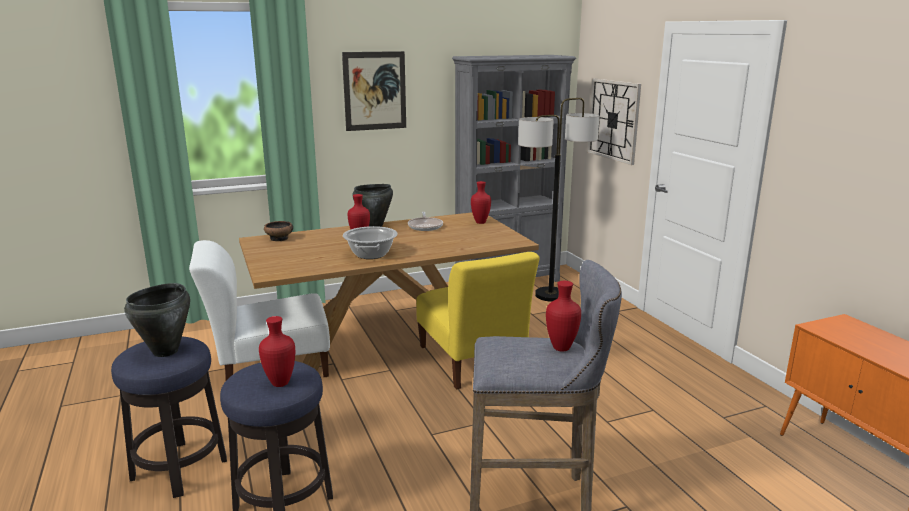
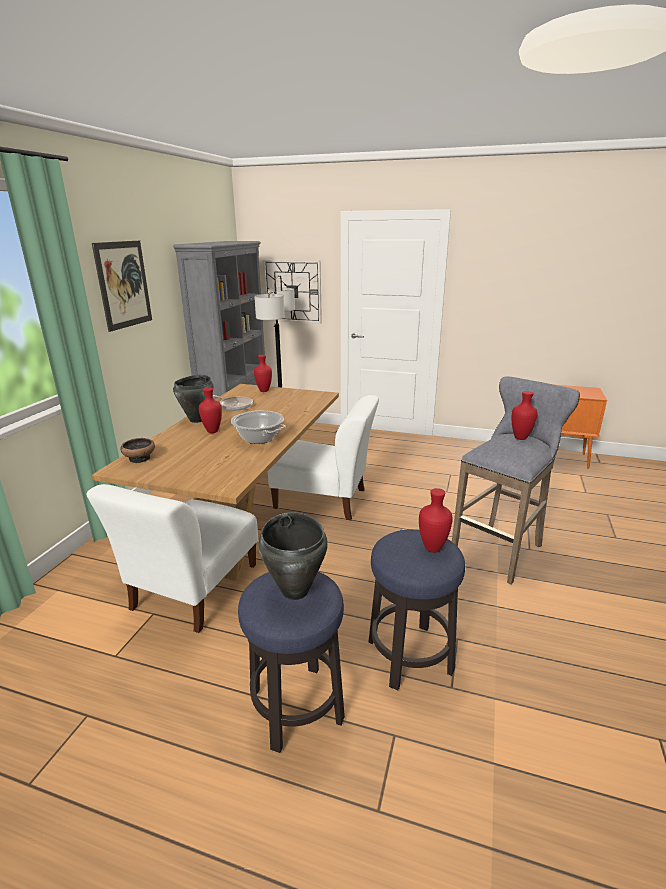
camera: 50 degrees left, 5 degrees up
yellow chair [416,252,539,389] -> white chair [268,395,379,520]

